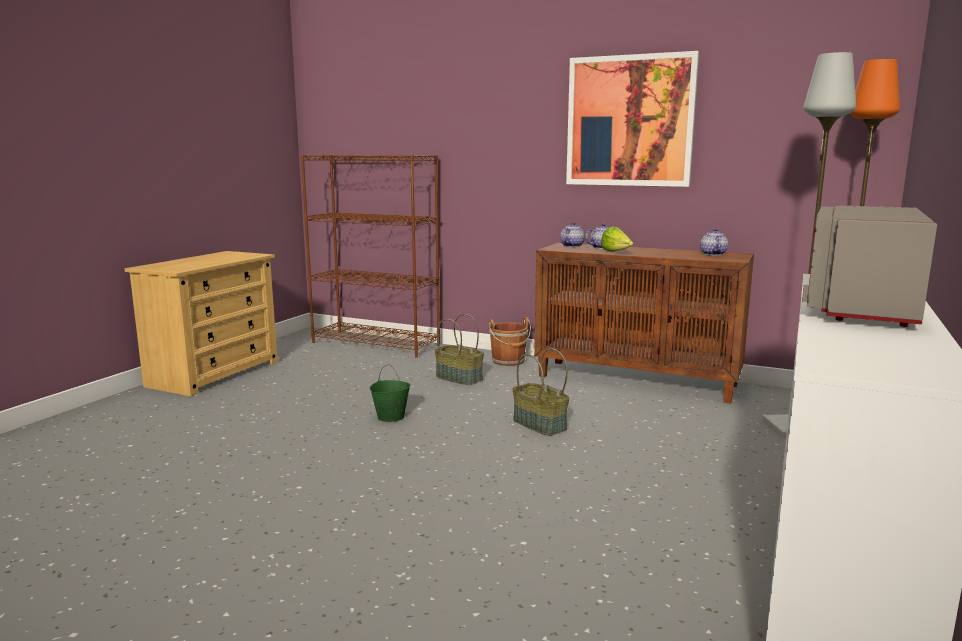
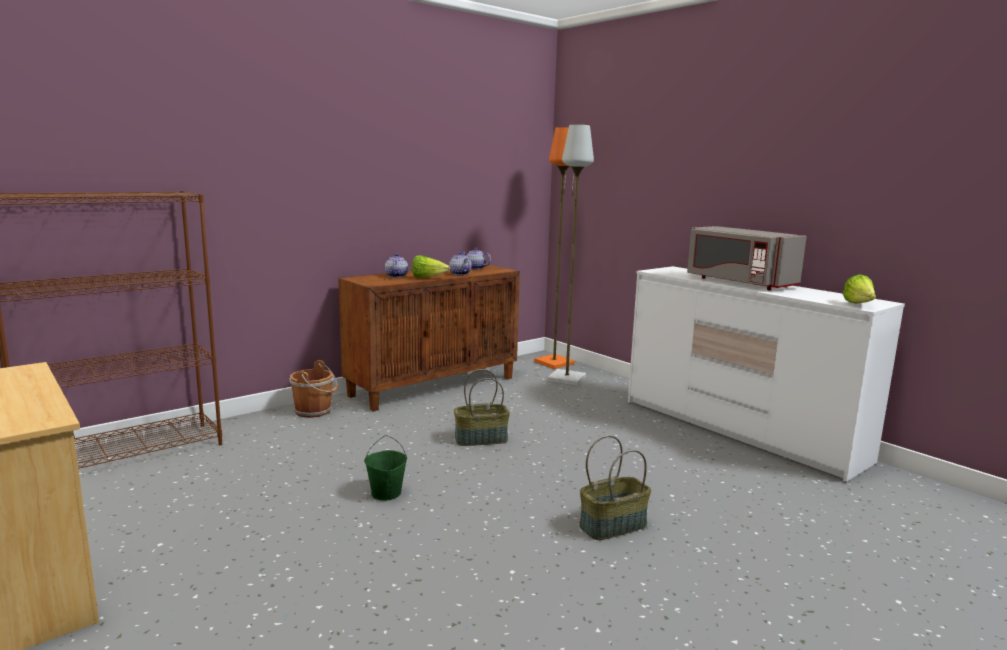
camera: 65 degrees left, 0 degrees up
basket [435,314,484,385] -> basket moved to [580,435,651,540]
teapot [560,222,585,247] -> teapot moved to [449,252,472,275]
picture [566,51,699,187] -> none
none -> lettuce [843,274,876,304]

